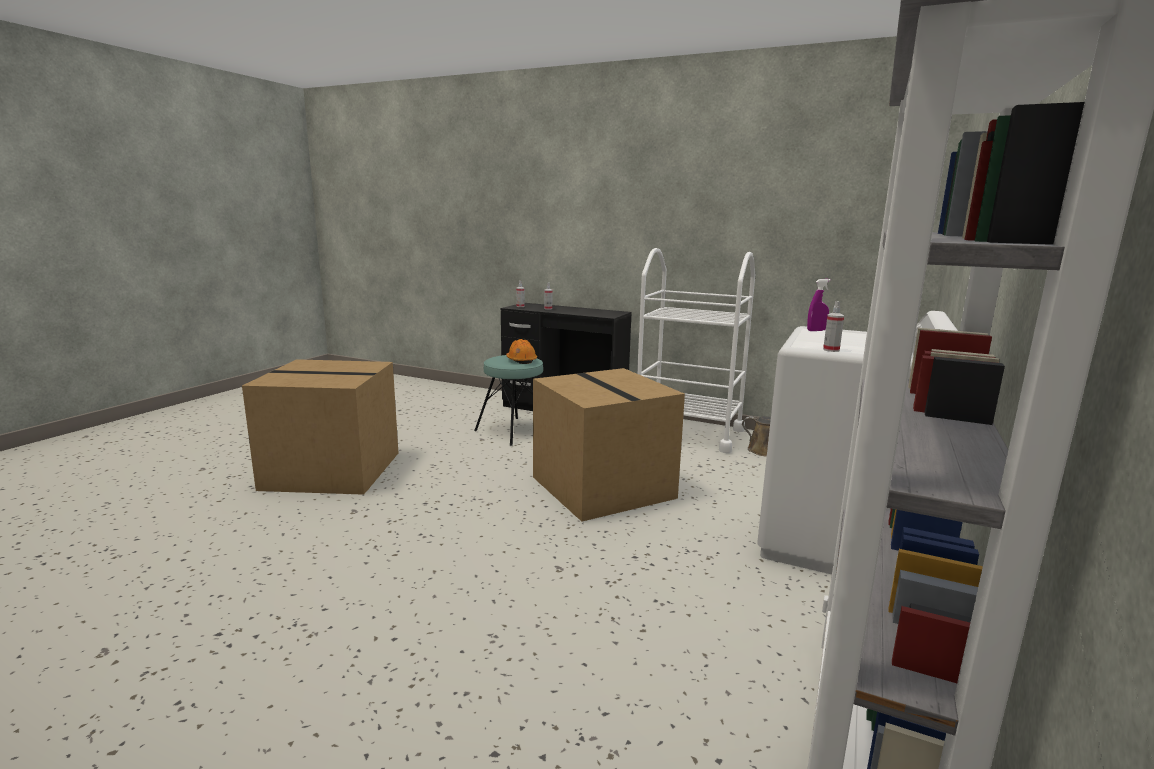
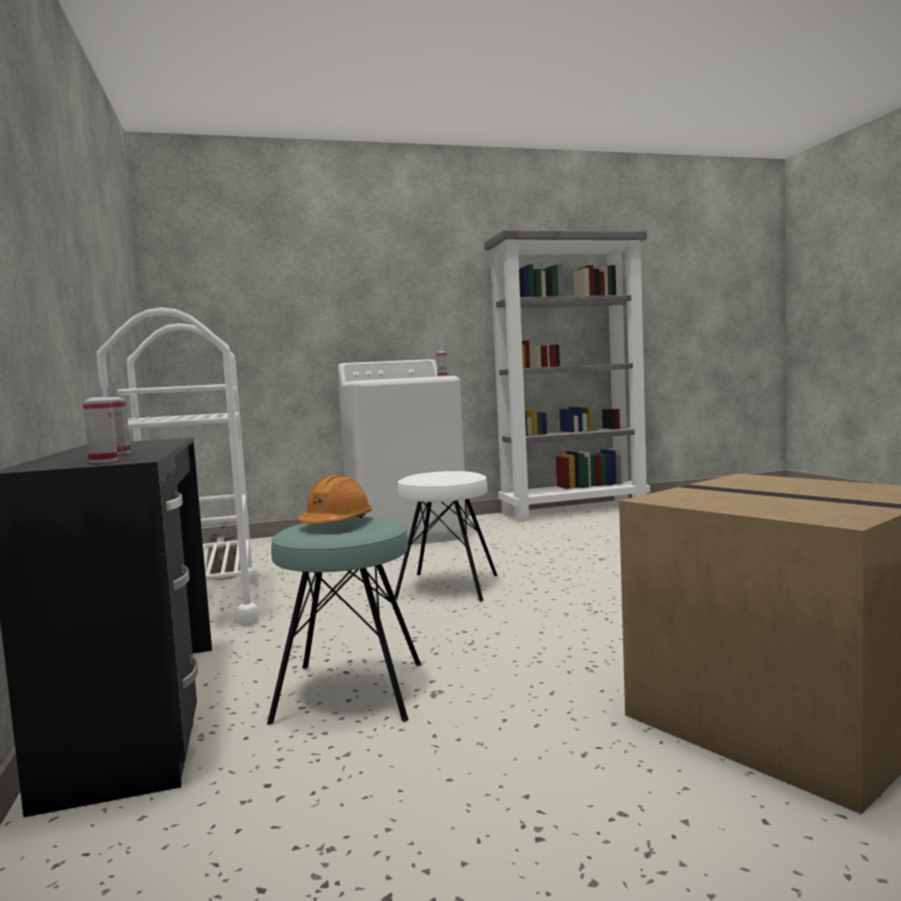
camera: 130 degrees left, 10 degrees down
cardboard box [533,368,685,522] -> white stool [394,471,498,601]
purple spray bottle [807,279,831,331] -> none

